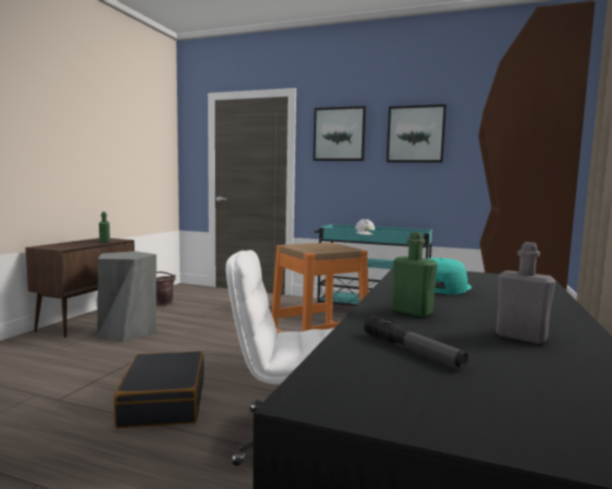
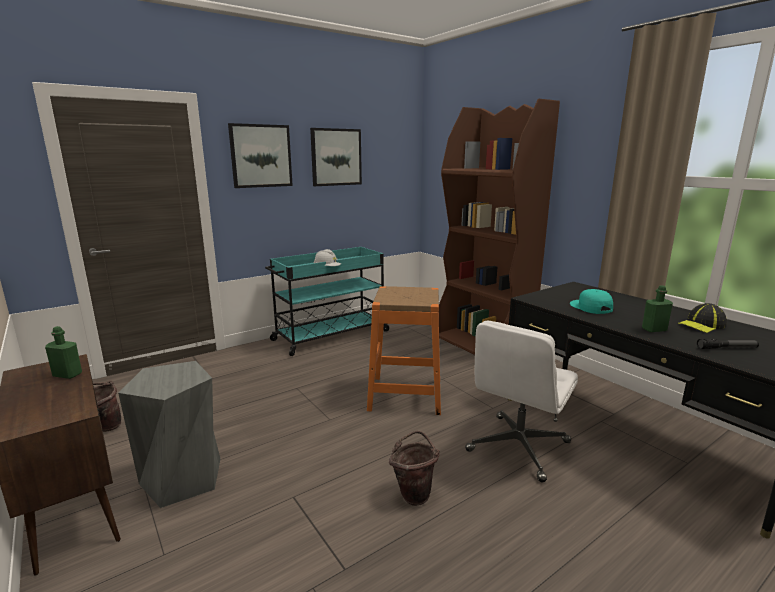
camera: 55 degrees left, 10 degrees up
black suitcase [114,351,204,428] -> brown bucket [389,431,440,506]
grey bottle [496,242,556,344] -> cap [678,303,727,333]

